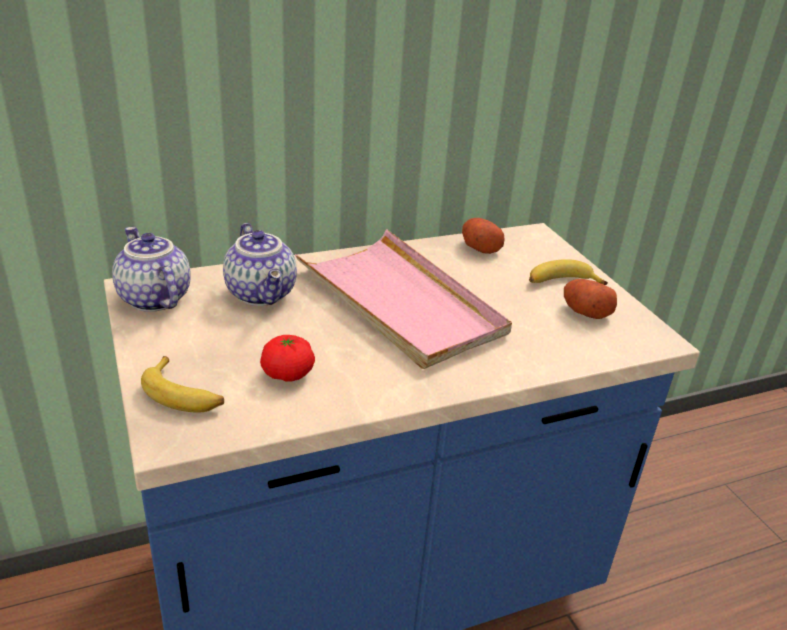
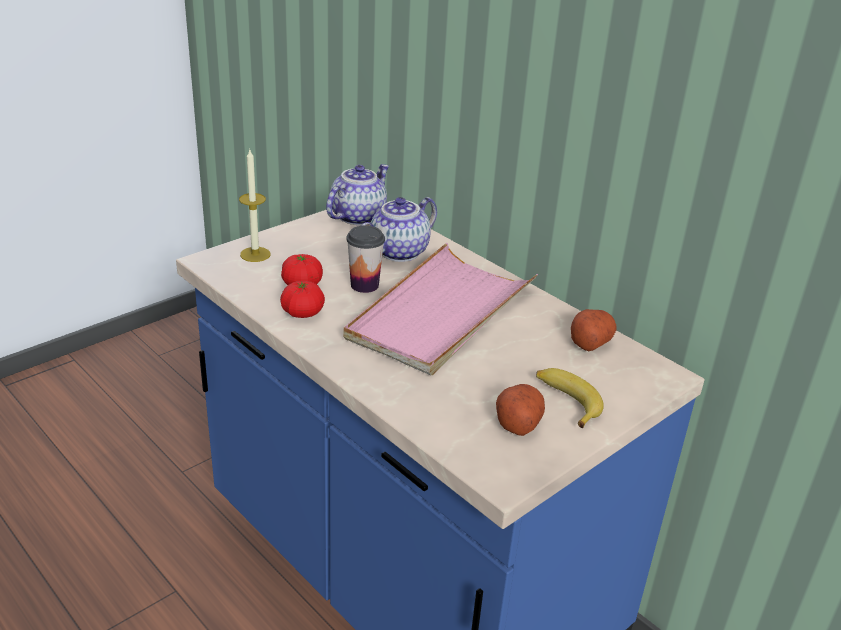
camera: 70 degrees right, 0 degrees up
banana [141,356,224,413] -> candle [239,150,271,262]
none -> tomato [280,281,325,318]
none -> cup [346,225,385,293]

